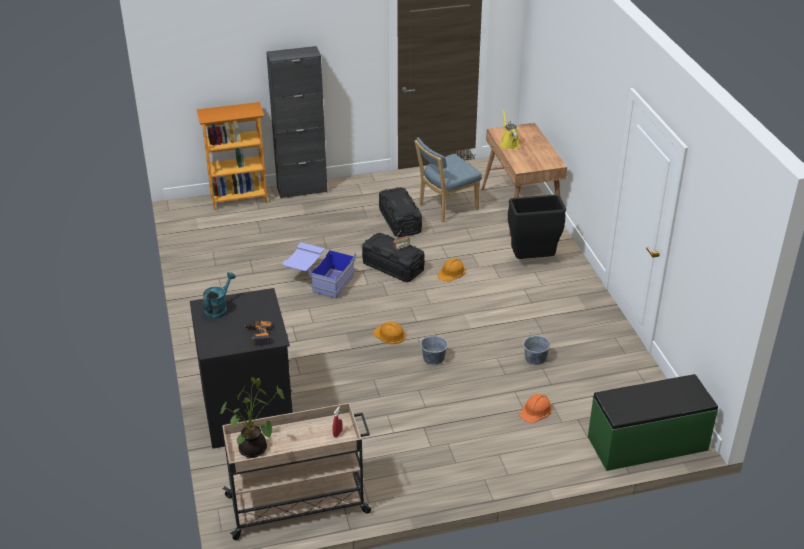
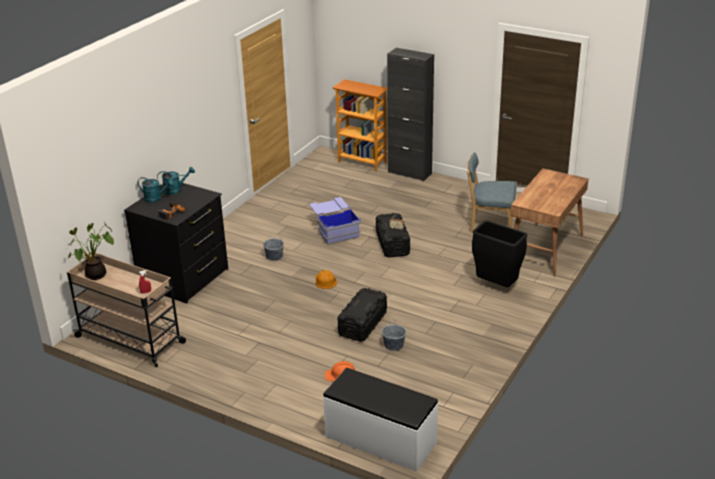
camera: 45 degrees right, 5 degrees down
black storage box [379,187,422,237] -> black storage box moved to [338,288,387,342]
grey bucket [420,335,448,365] -> grey bucket moved to [263,233,284,261]
orange hard hat [437,258,465,282] -> none
yellow watering can [500,109,520,150] -> none
green bench [588,374,718,471] -> white bench [323,368,439,472]
none -> turquoise watering can [138,177,174,203]

